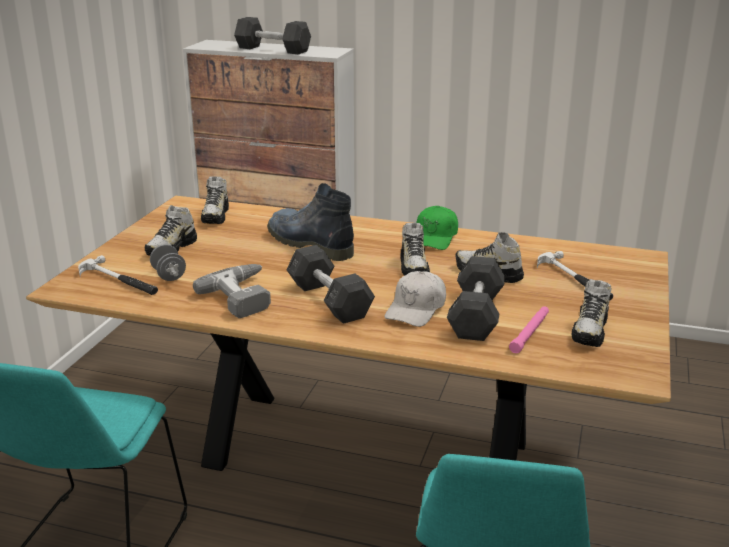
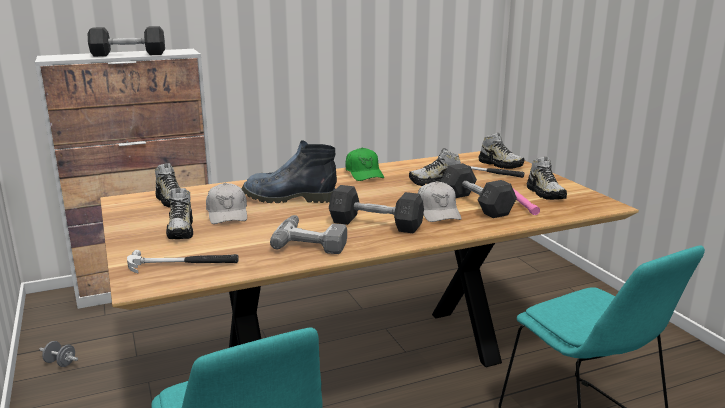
camera: 40 degrees left, 5 degrees down
grey dumbbell [150,244,186,281] -> grey dumbbell moved to [39,341,78,367]
shoe [400,223,430,276] -> shoe moved to [478,132,525,169]
none -> white cap [206,183,247,224]

